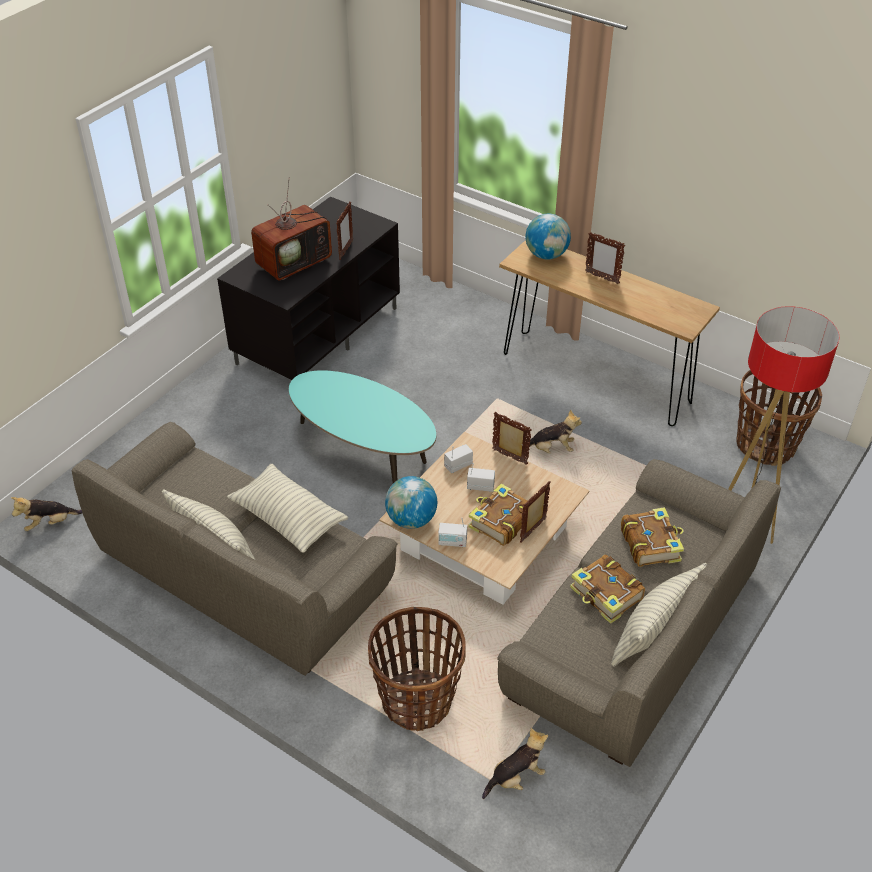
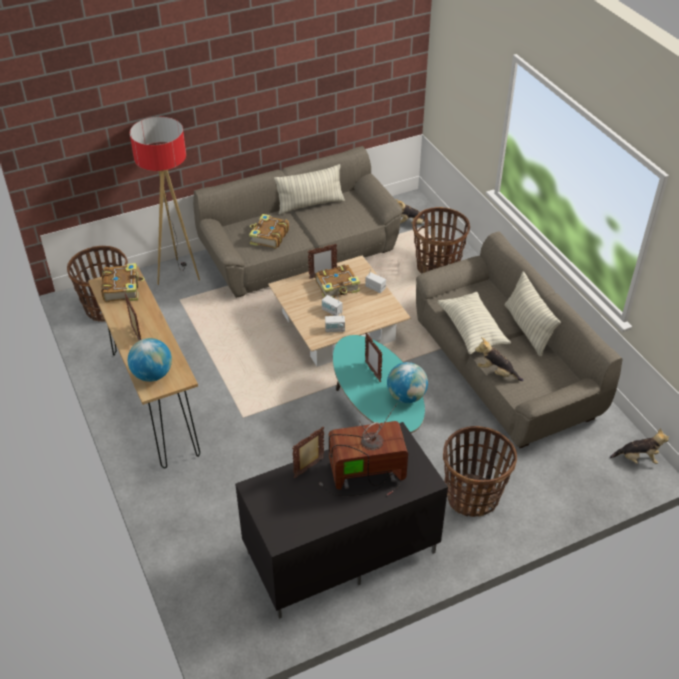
camera: 150 degrees left, 0 degrees up
globe [385,476,437,529] -> globe moved to [387,362,428,403]
picture frame [492,412,532,465] -> picture frame moved to [365,333,383,382]
plush toy [526,409,582,454] -> plush toy moved to [475,337,524,381]
book [570,554,645,624] -> book moved to [101,263,145,302]
none -> basket [443,426,517,517]

